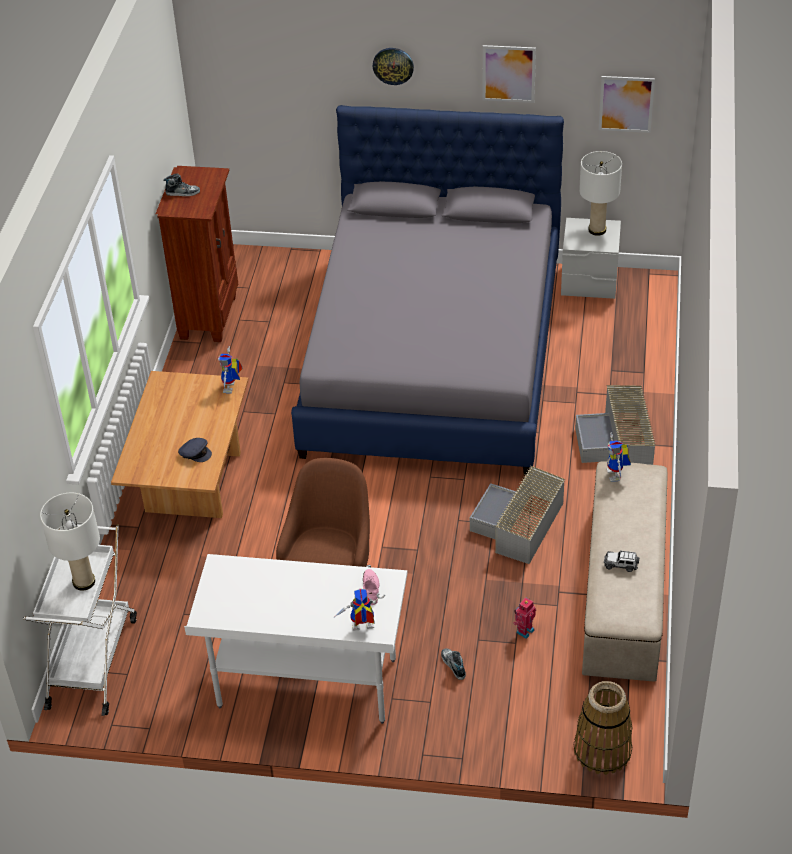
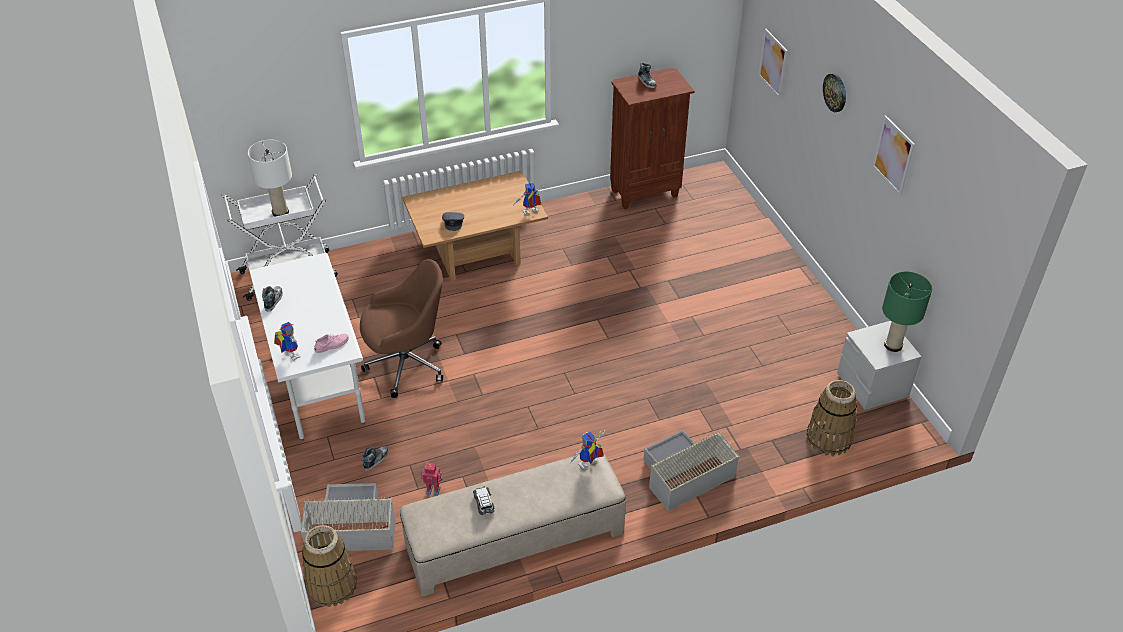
camera: 60 degrees right, 0 degrees up
grey bed [291,105,564,475] -> none
grey storage box [470,465,565,564] -> grey storage box moved to [301,483,396,551]
white table lamp [579,151,622,236] -> green table lamp [882,271,932,352]
picture [599,76,655,133] -> picture moved to [759,29,788,98]
none -> shoe [262,286,283,312]
none -> basket [806,380,857,456]

